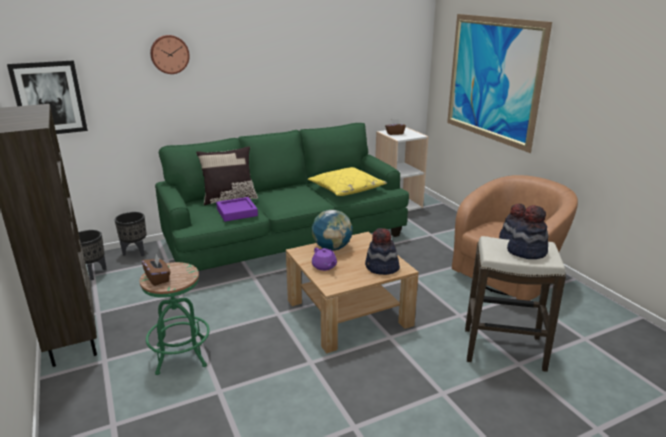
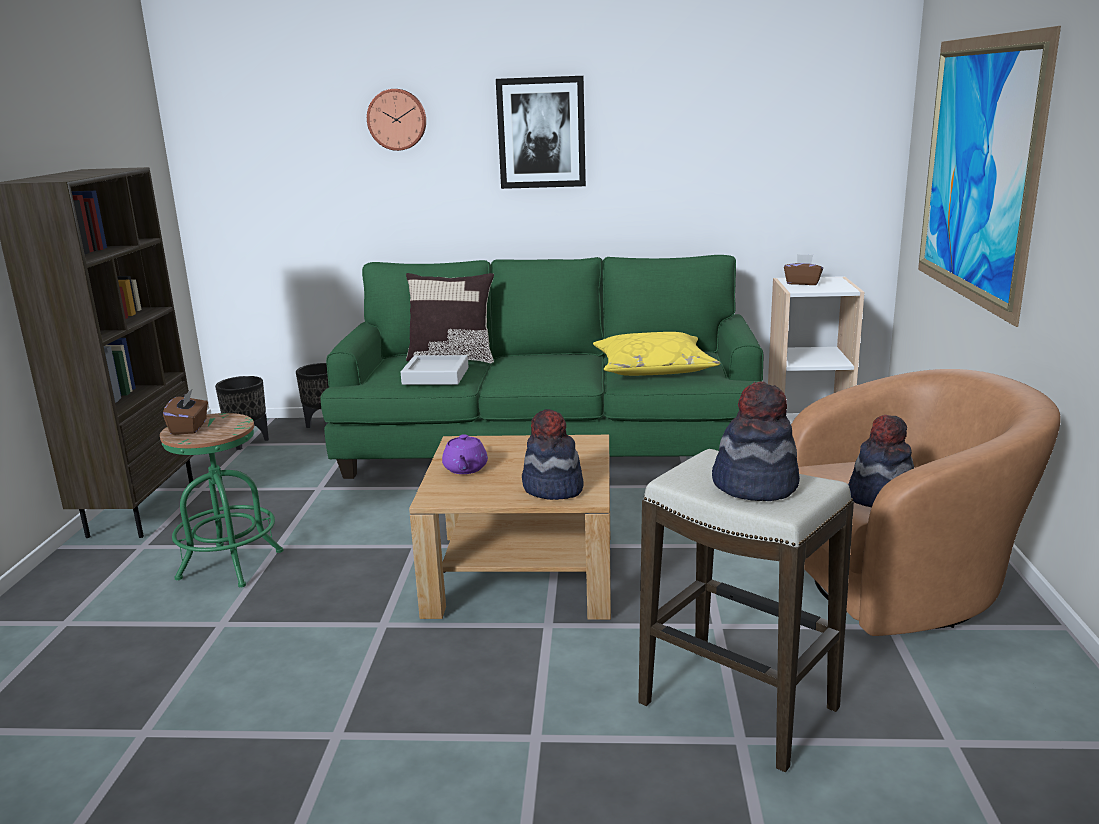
camera: 30 degrees right, 5 degrees down
picture [7,60,88,134] -> picture moved to [496,76,586,189]
purple tray [216,197,258,222] -> grey tray [401,355,469,385]
globe [312,210,353,250] -> none

